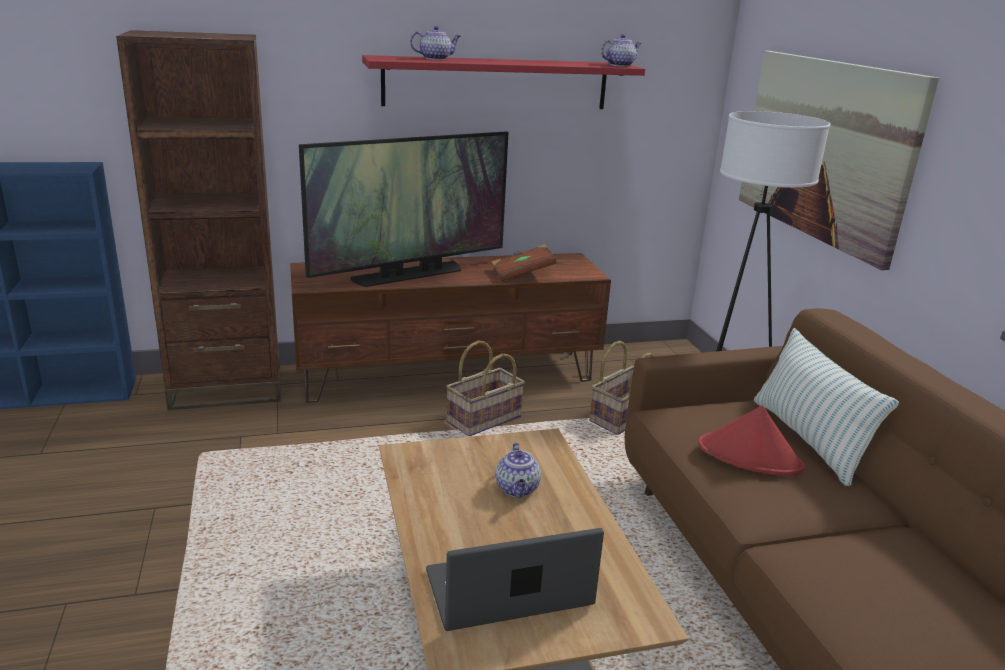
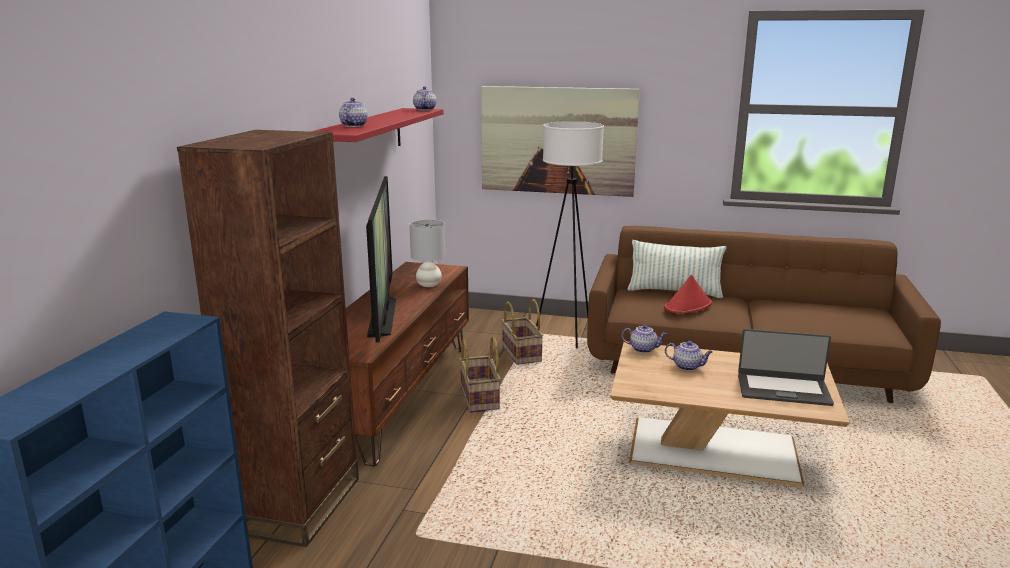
camera: 60 degrees left, 5 degrees down
laptop [426,528,604,631] -> laptop turned 90 degrees counterclockwise [738,329,834,406]
brown book [491,244,556,281] -> grey table lamp [409,219,445,287]
none -> teapot [621,325,667,353]

